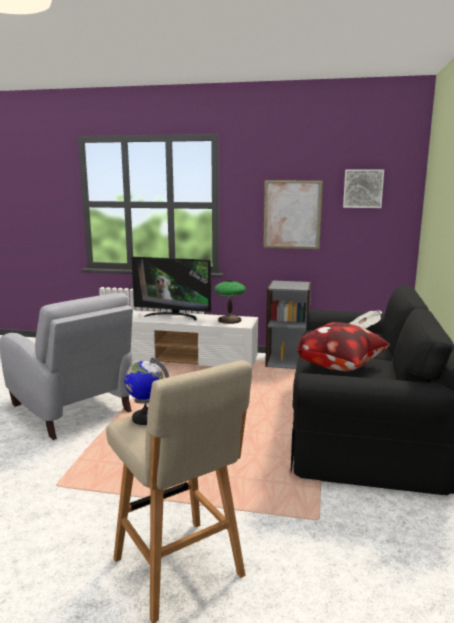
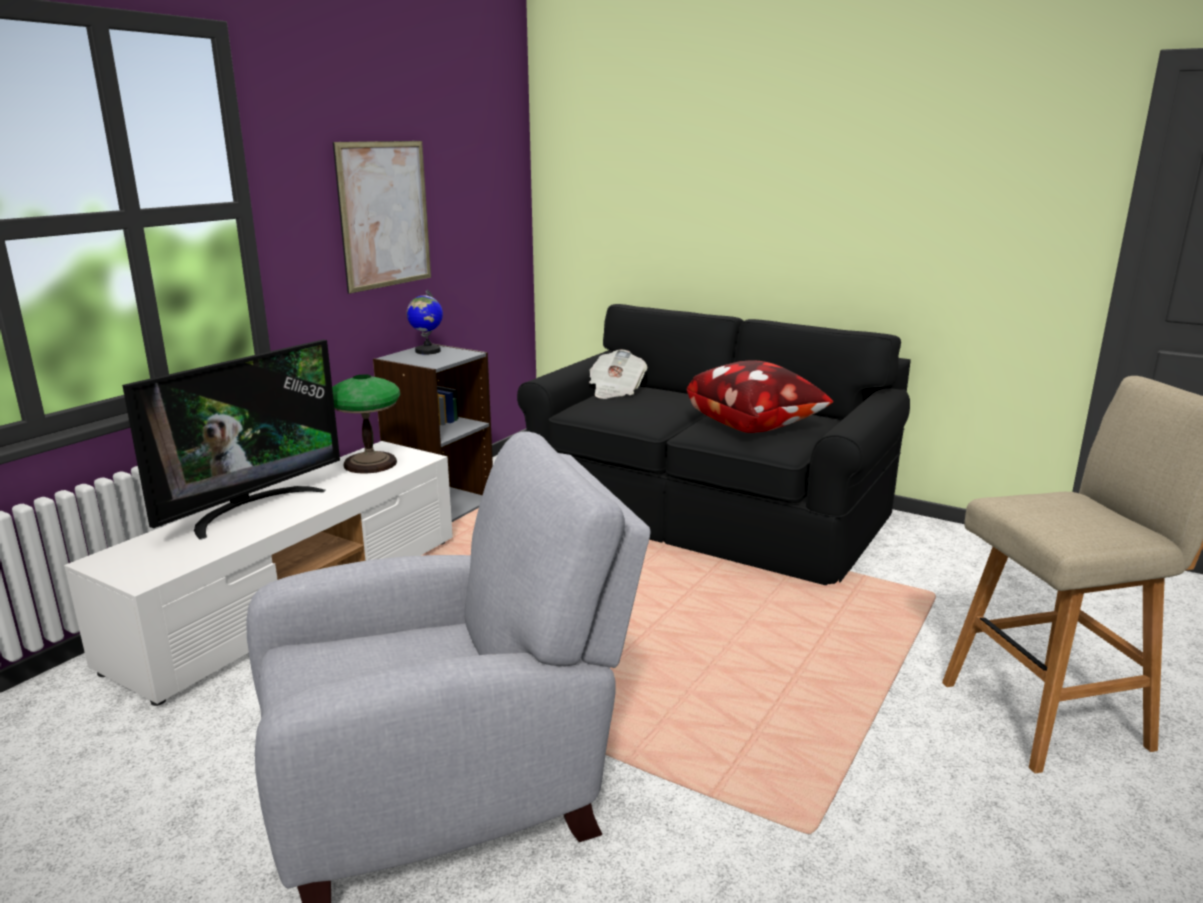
camera: 70 degrees left, 5 degrees up
globe [125,357,169,425] -> globe moved to [407,290,443,354]
picture [343,169,384,208] -> none

